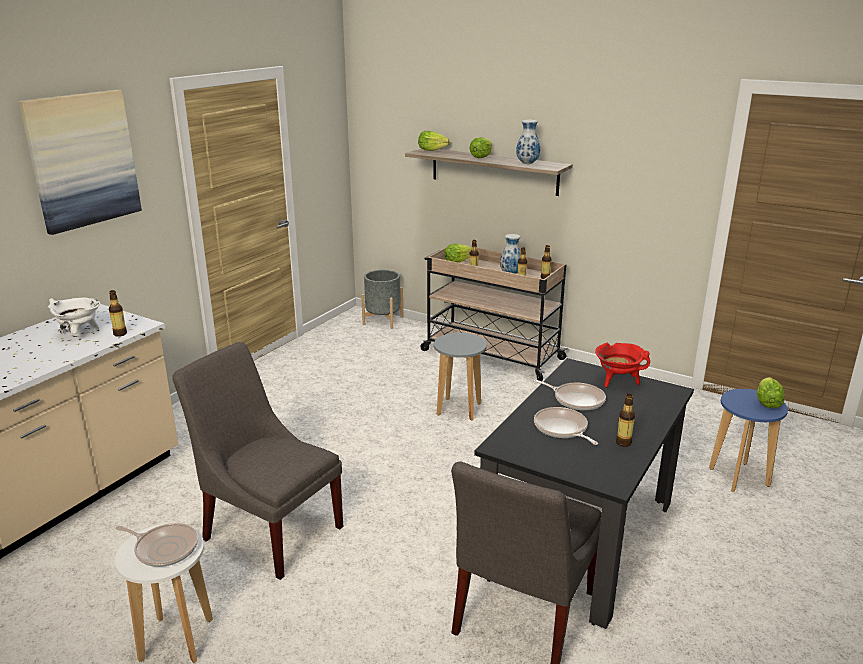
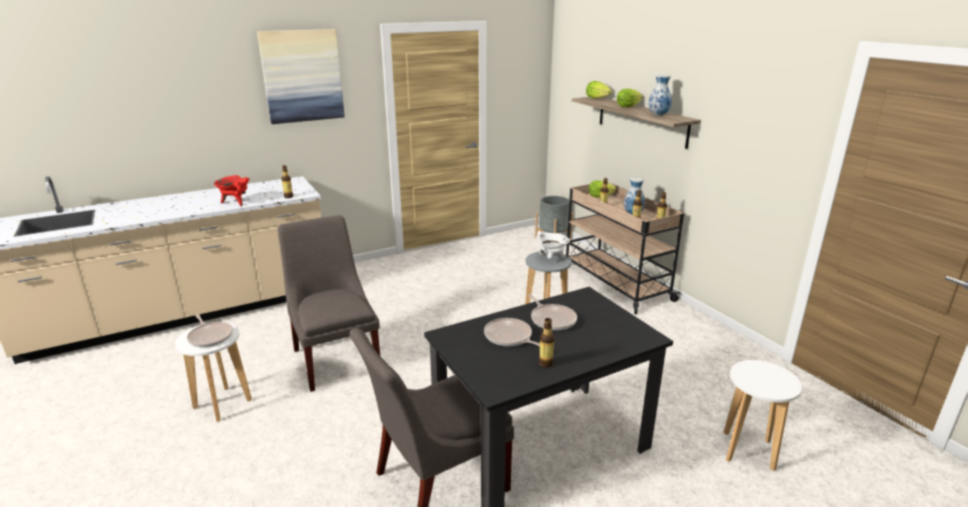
camera: 30 degrees right, 0 degrees up
white cooking pot [48,298,100,334] -> white cooking pot moved to [536,231,570,259]
frying pan [534,407,598,445] -> frying pan turned 45 degrees counterclockwise [484,318,540,347]
red cooking pot [595,343,650,388] -> red cooking pot moved to [214,175,250,206]
blue stool [709,389,788,492] -> white stool [723,360,802,471]
lettuce [757,377,785,408] -> none

